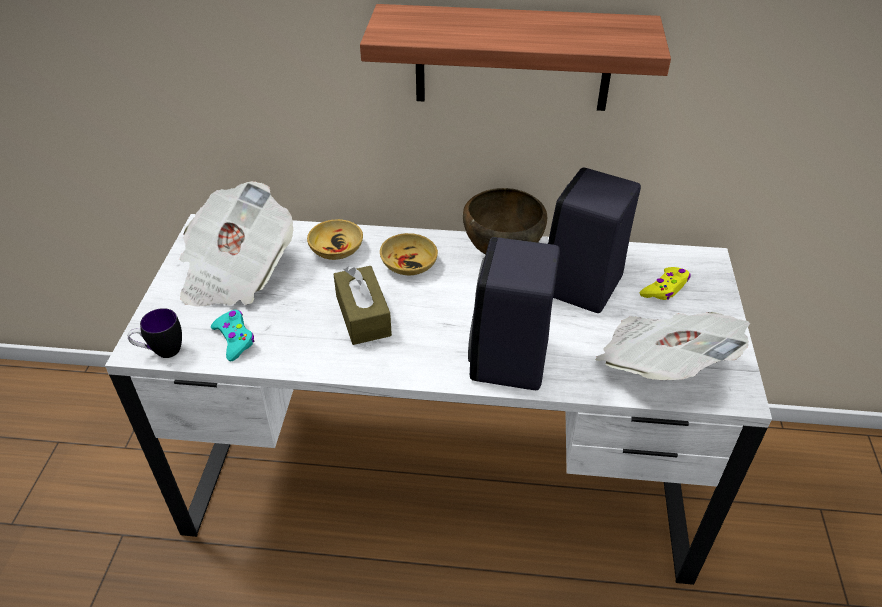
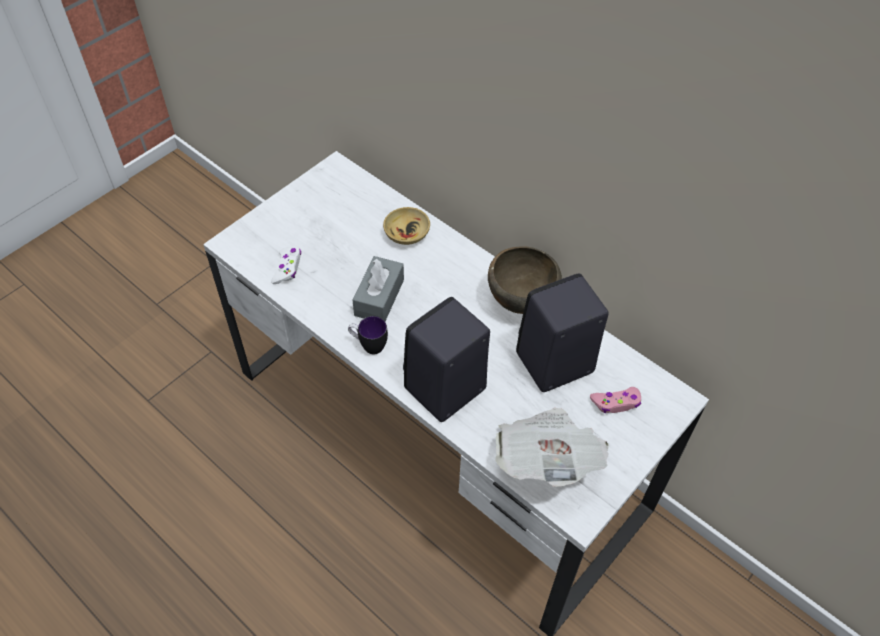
camera: 35 degrees right, 10 degrees up
mug [128,308,182,358] -> mug moved to [348,316,388,354]
newspaper [180,181,294,307] -> none
turquoise game controller [211,310,254,361] -> white game controller [271,247,301,284]
brown tissue box [334,266,392,345] -> grey tissue box [353,256,404,321]
shelf [360,4,671,111] -> none
beige bowl [380,233,438,275] -> none
yellow game controller [639,267,691,300] -> pink game controller [590,387,641,413]

